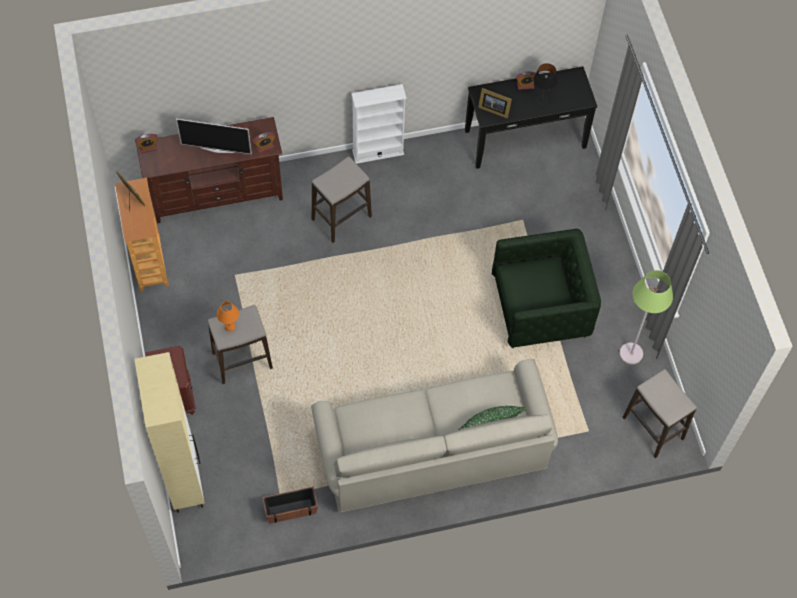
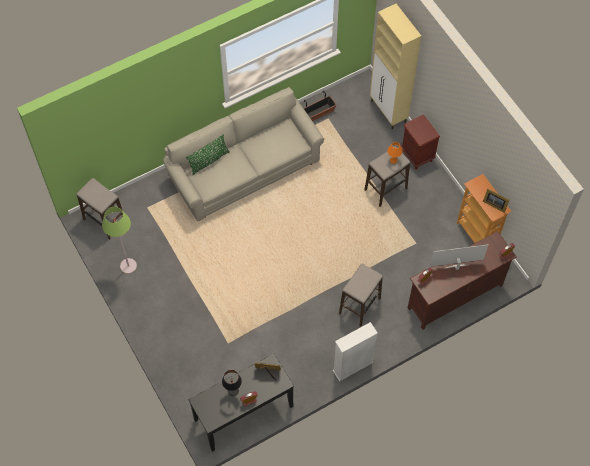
camera: 165 degrees right, 0 degrees up
green armchair [492,229,601,348] -> none

